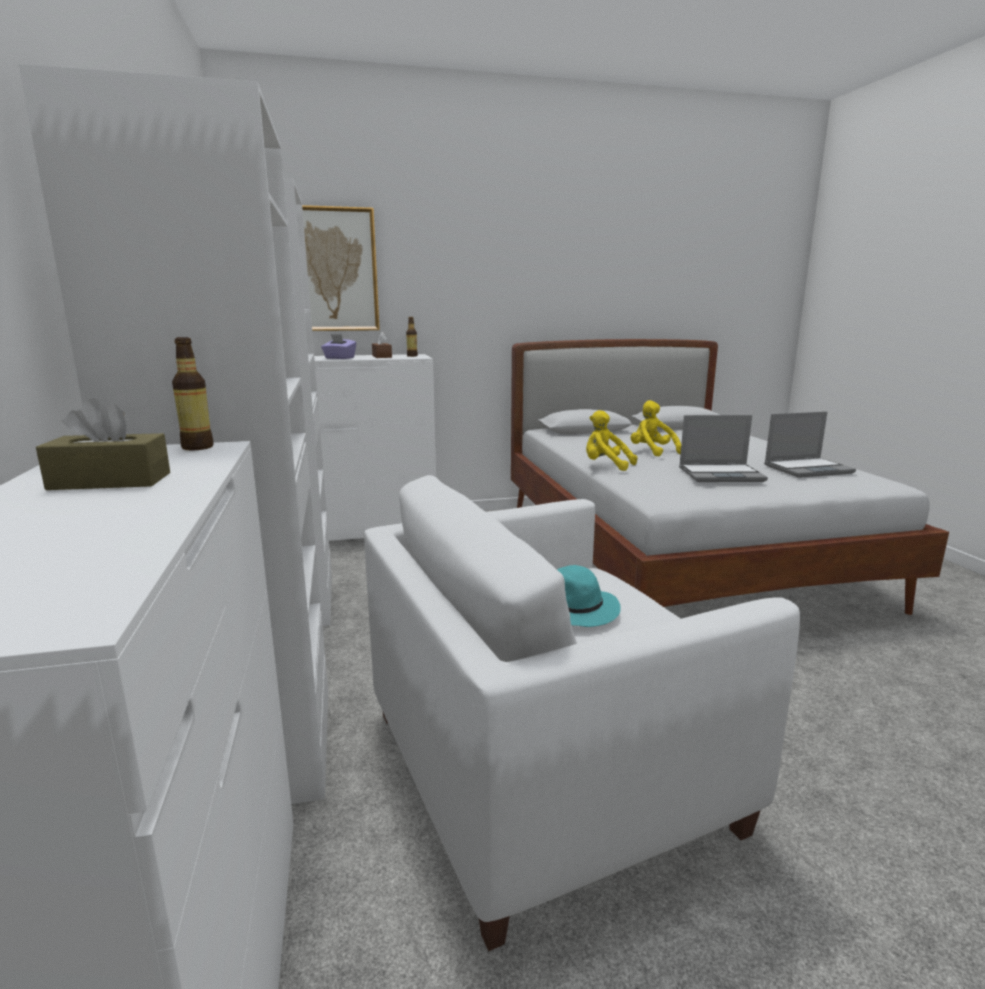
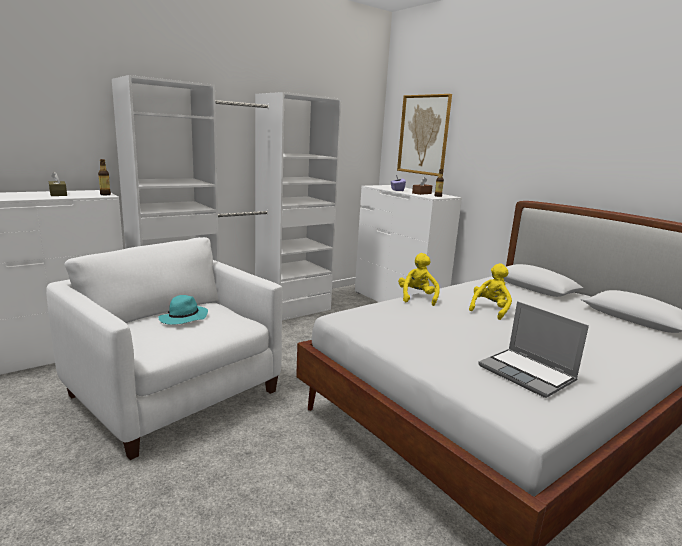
camera: 65 degrees right, 0 degrees up
laptop [679,415,768,482] -> none

